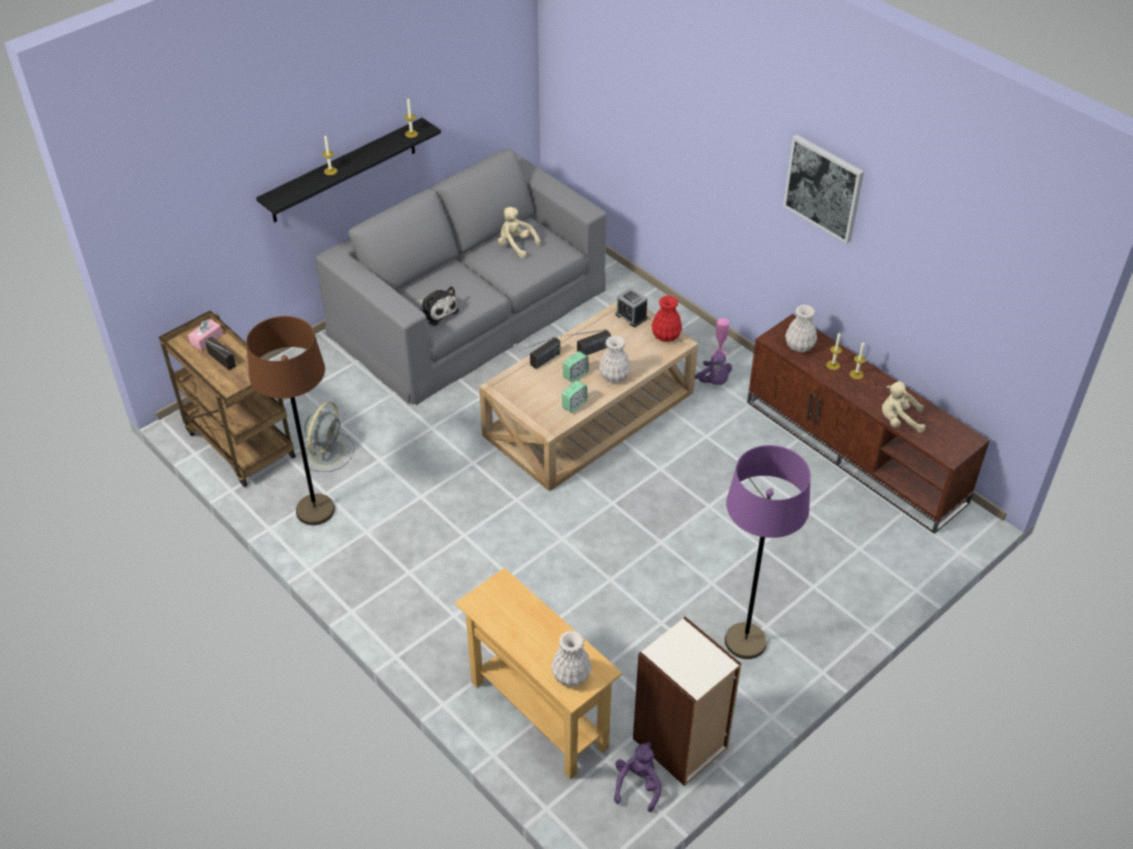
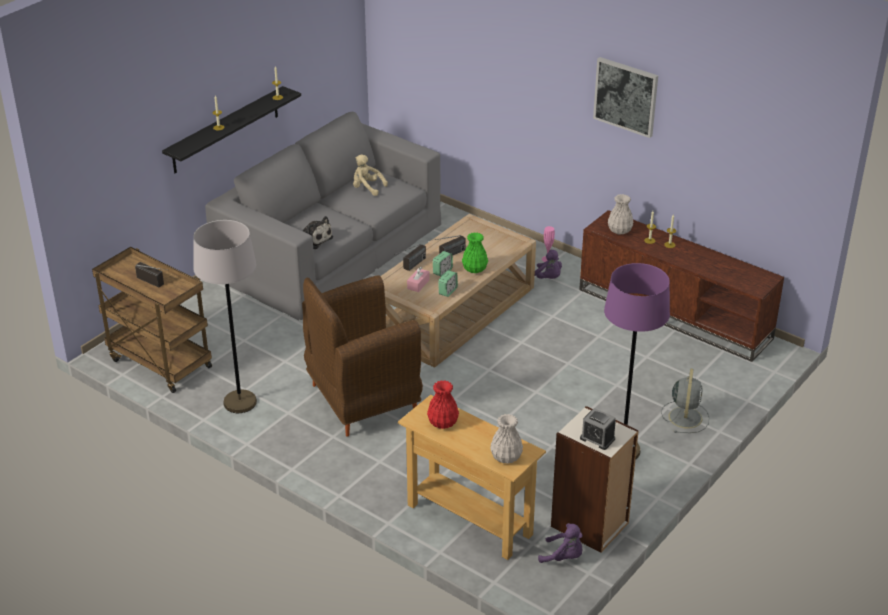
camera: 10 degrees left, 10 degrees down
pink tissue box [188,319,223,350] -> pink tissue box moved to [407,267,430,292]
brown floor lamp [246,316,335,525] -> grey floor lamp [193,220,257,413]
grey fan [304,402,355,472] -> grey fan moved to [661,369,710,433]
white vase [599,335,630,383] -> green vase [462,232,488,273]
purple plush toy [614,742,662,812] -> purple plush toy turned 105 degrees clockwise [538,523,583,563]
alarm clock [615,288,648,327] -> alarm clock moved to [580,408,616,450]
red vase [652,295,682,342] -> red vase moved to [427,380,459,429]
beige plush toy [882,381,926,433] -> none
none -> brown armchair [302,275,423,437]

